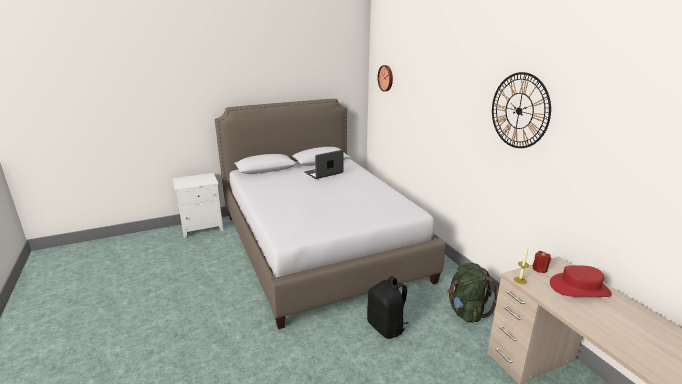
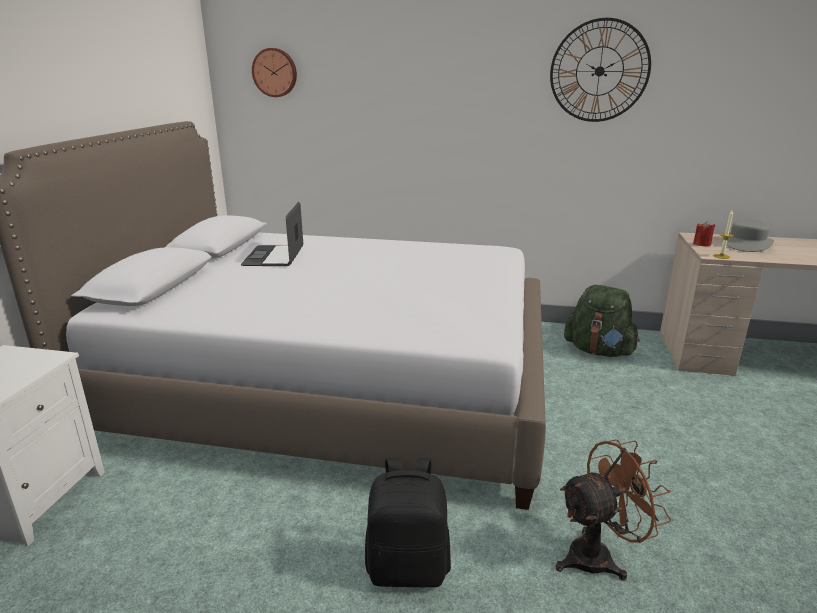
camera: 55 degrees left, 0 degrees up
black backpack [367,276,409,339] -> black backpack moved to [365,458,451,587]
red hat [550,265,612,297] -> grey hat [723,219,774,252]
none -> brown fan [556,439,671,581]

